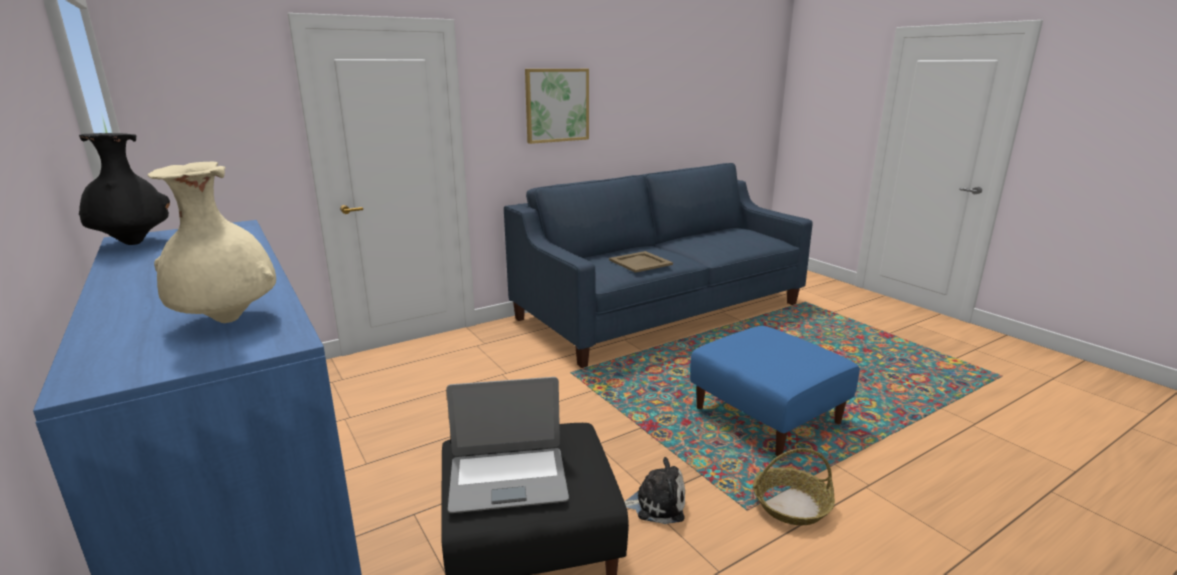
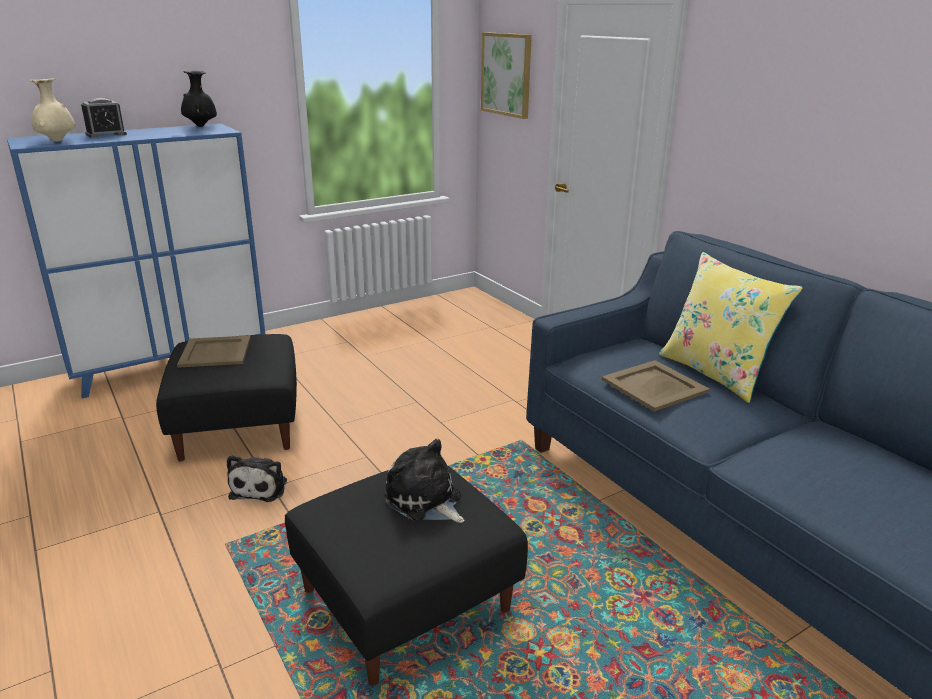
camera: 90 degrees right, 5 degrees up
laptop [446,377,569,513] -> beige tray [177,336,251,368]
picture [525,69,589,144] -> picture moved to [481,32,532,119]
blue ottoman [690,326,860,456] -> black ottoman [285,465,528,686]
basket [753,448,835,525] -> none
none -> alarm clock [81,98,127,138]
none -> plush toy [384,439,465,523]
none -> yellow pillow [659,252,803,403]

